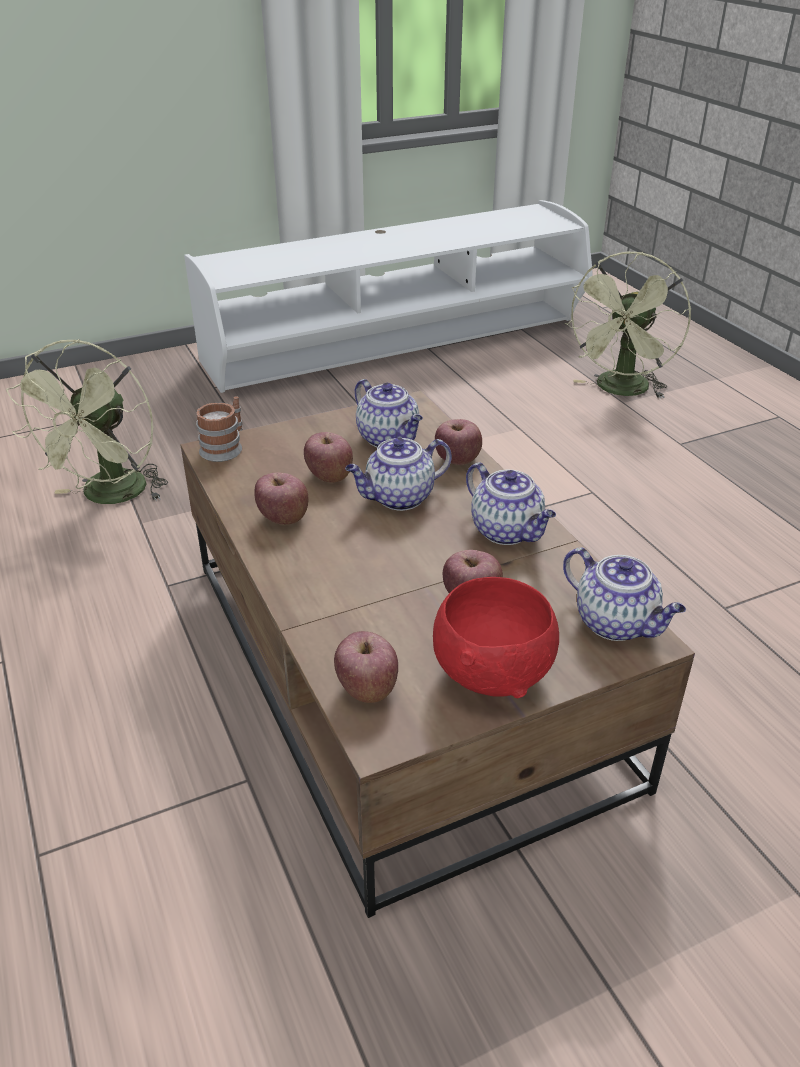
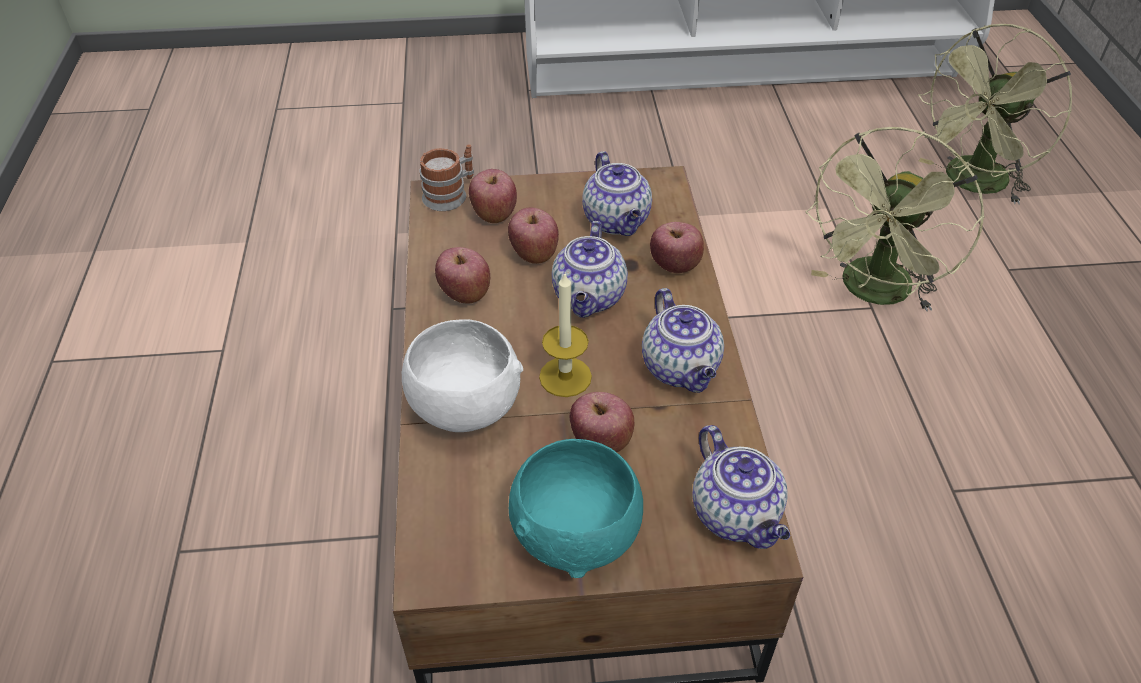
camera: 20 degrees right, 10 degrees up
green fan [6,339,168,504] -> green fan moved to [805,127,985,311]
apple [334,631,398,703] -> apple moved to [469,169,517,223]
teapot [345,438,452,511] -> teapot turned 75 degrees counterclockwise [552,221,628,318]
red bowl [433,577,559,698] -> turquoise bowl [509,439,643,578]
none -> white bowl [402,319,523,432]
none -> candle [539,274,592,397]

